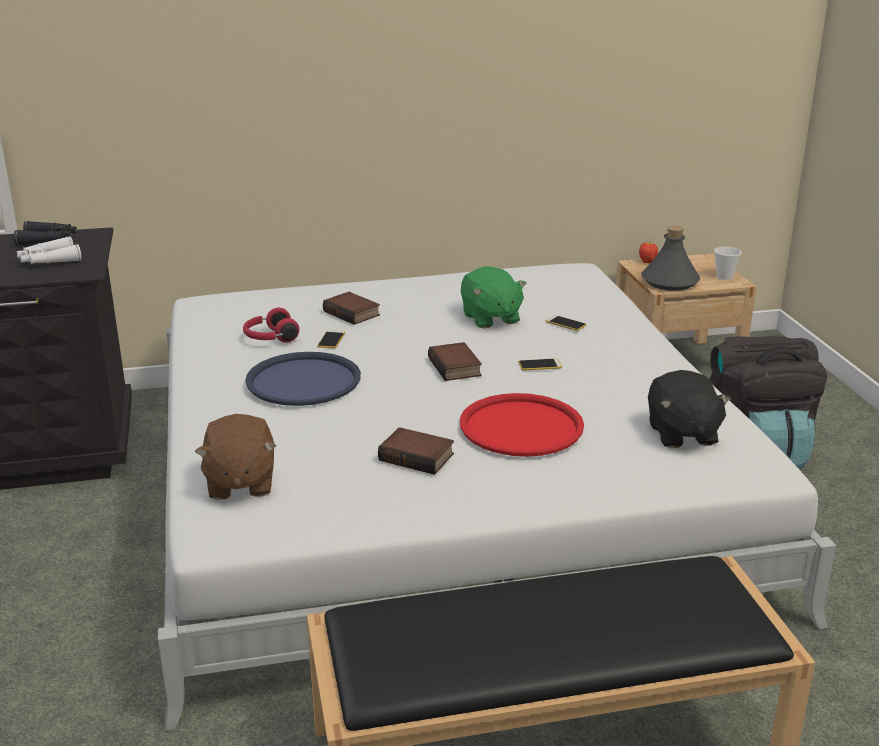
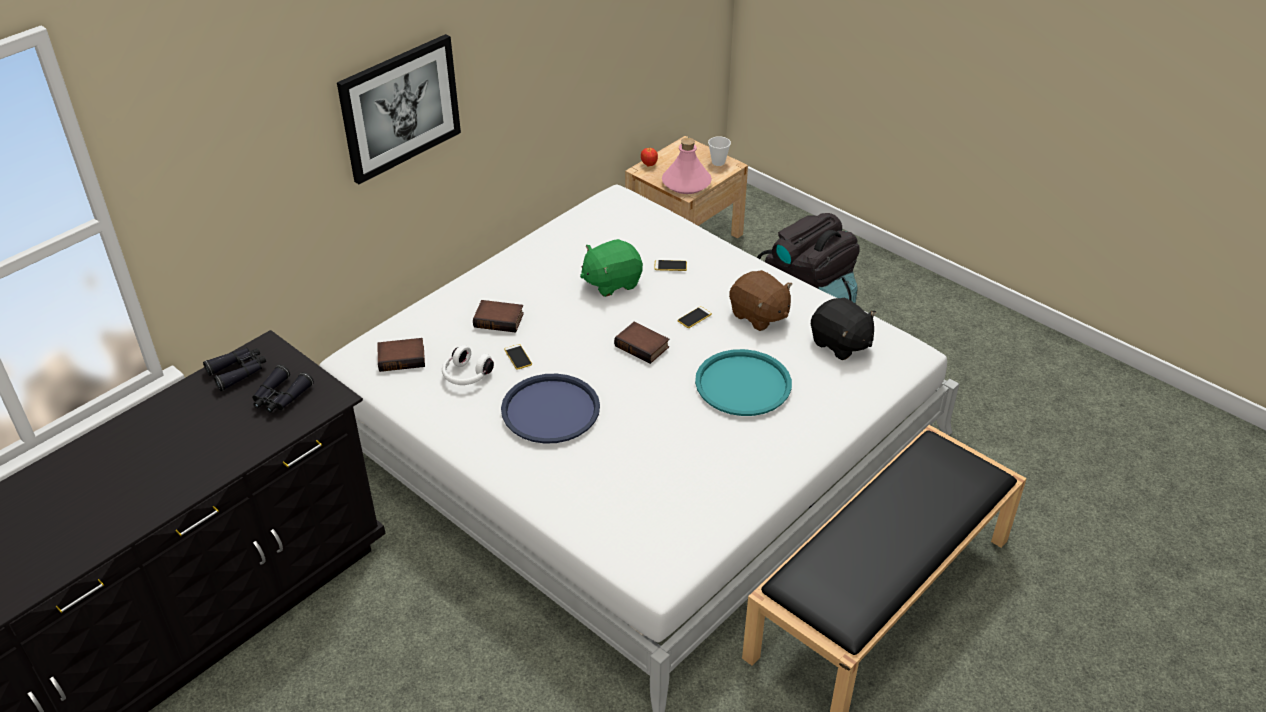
camera: 35 degrees left, 15 degrees up
white binoculars [17,236,82,264] -> black binoculars [252,365,314,413]
brown plush toy [195,414,276,500] -> brown plush toy moved to [729,270,792,331]
red headphones [243,308,299,343] -> white headphones [442,345,494,385]
book [378,427,454,475] -> book moved to [378,338,425,372]
red tray [460,393,584,457] -> turquoise tray [695,349,792,416]
green plush toy [461,266,527,328] -> green plush toy turned 120 degrees clockwise [580,239,643,297]
grey bottle [641,226,700,291] -> pink bottle [662,138,712,194]
none -> picture [337,34,461,184]

